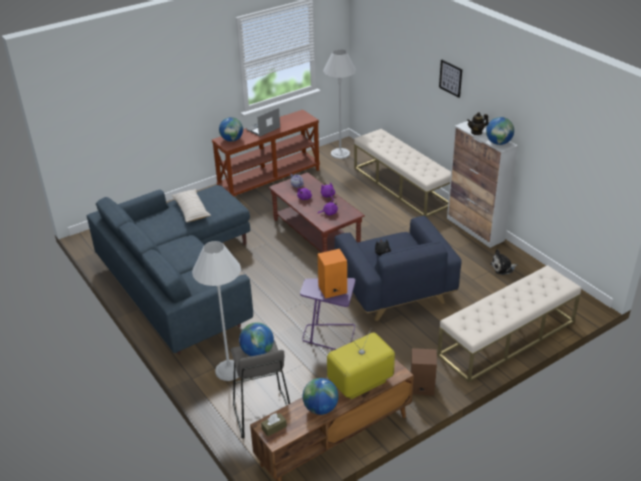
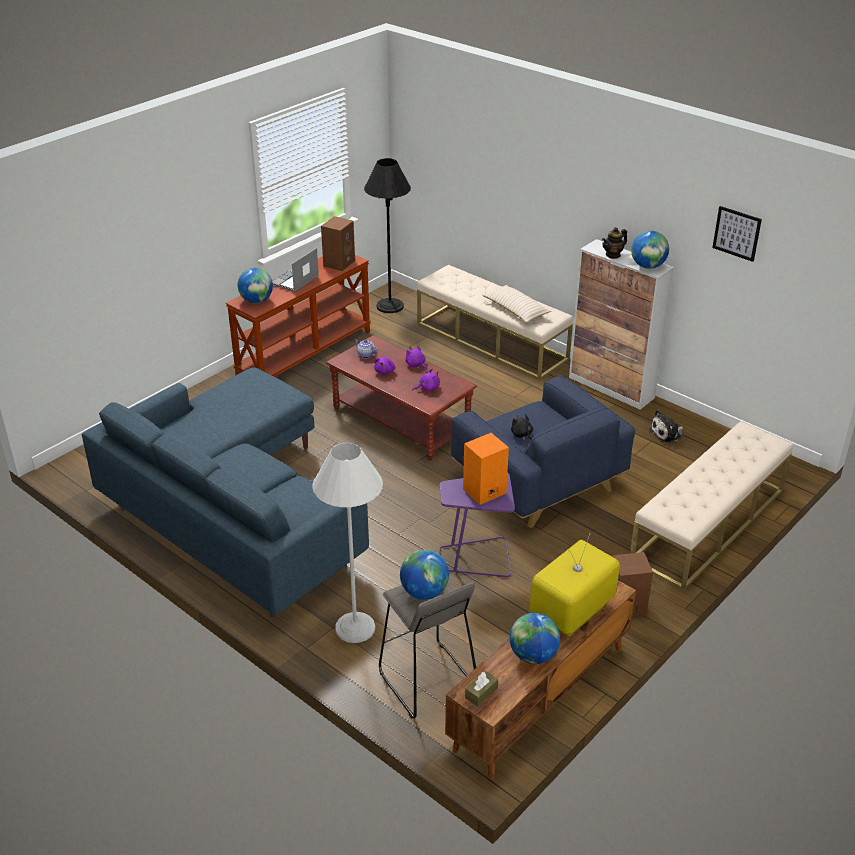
camera: 15 degrees left, 0 degrees up
beige pillow [172,189,211,222] -> beige pillow moved to [482,285,551,323]
white floor lamp [323,49,356,159] -> black floor lamp [364,158,411,313]
picture [439,60,462,98] -> picture moved to [712,206,762,262]
none -> brown speaker [321,216,355,271]

